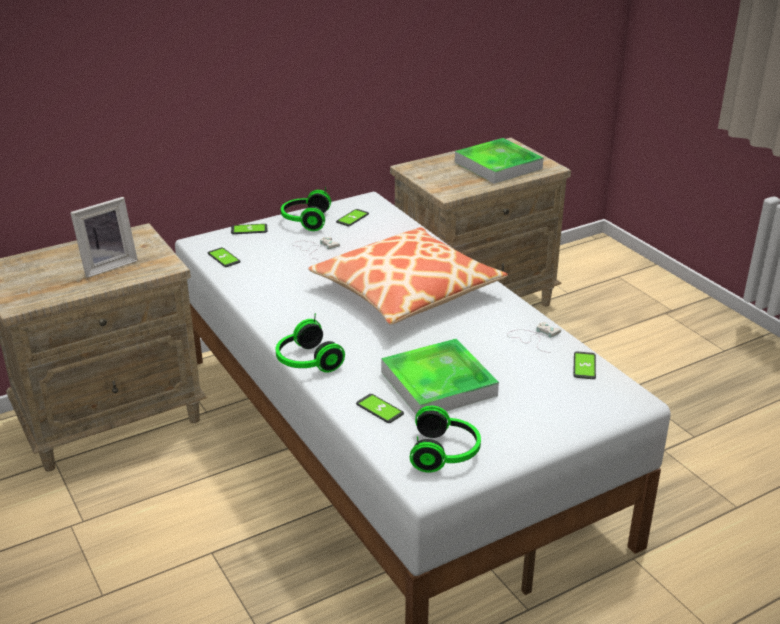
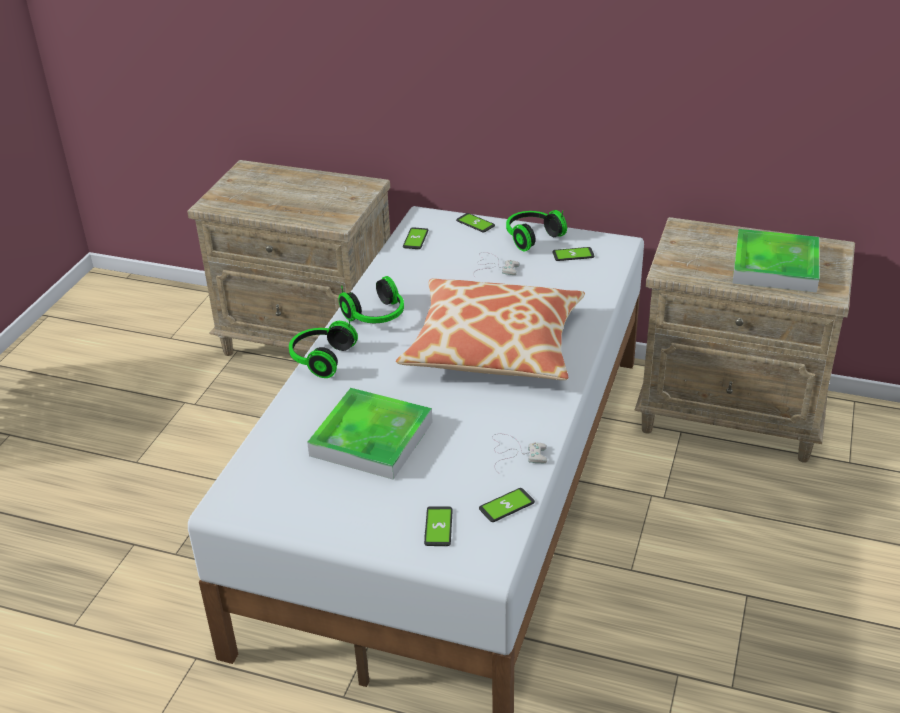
camera: 50 degrees right, 5 degrees up
picture frame [70,197,138,278] -> none
phone [356,394,404,423] -> phone moved to [424,506,453,546]
headphones [410,406,481,473] -> headphones moved to [339,276,404,323]

